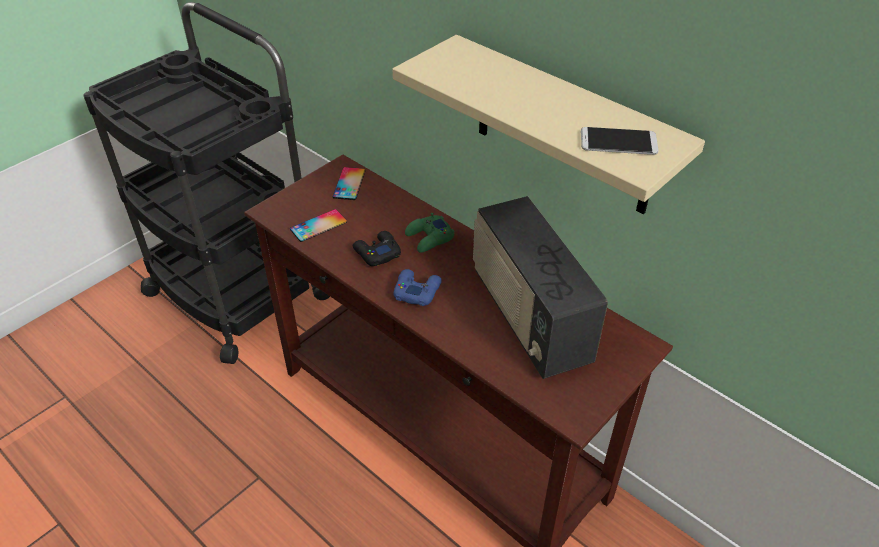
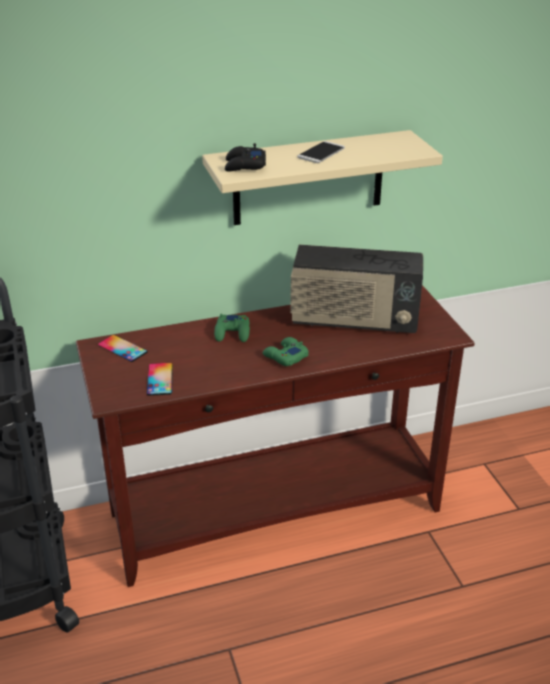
camera: 60 degrees left, 10 degrees down
black game controller [353,231,401,266] -> black game controller moved to [225,143,266,172]
blue game controller [394,269,442,306] -> green game controller [263,337,309,366]
phone [581,127,659,155] -> phone moved to [298,141,345,163]

